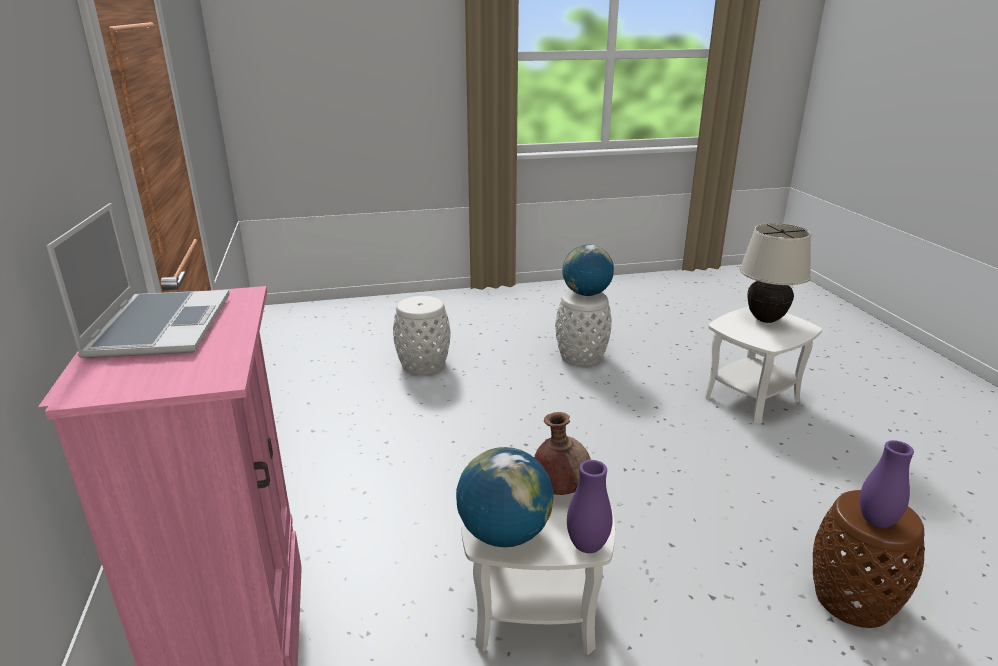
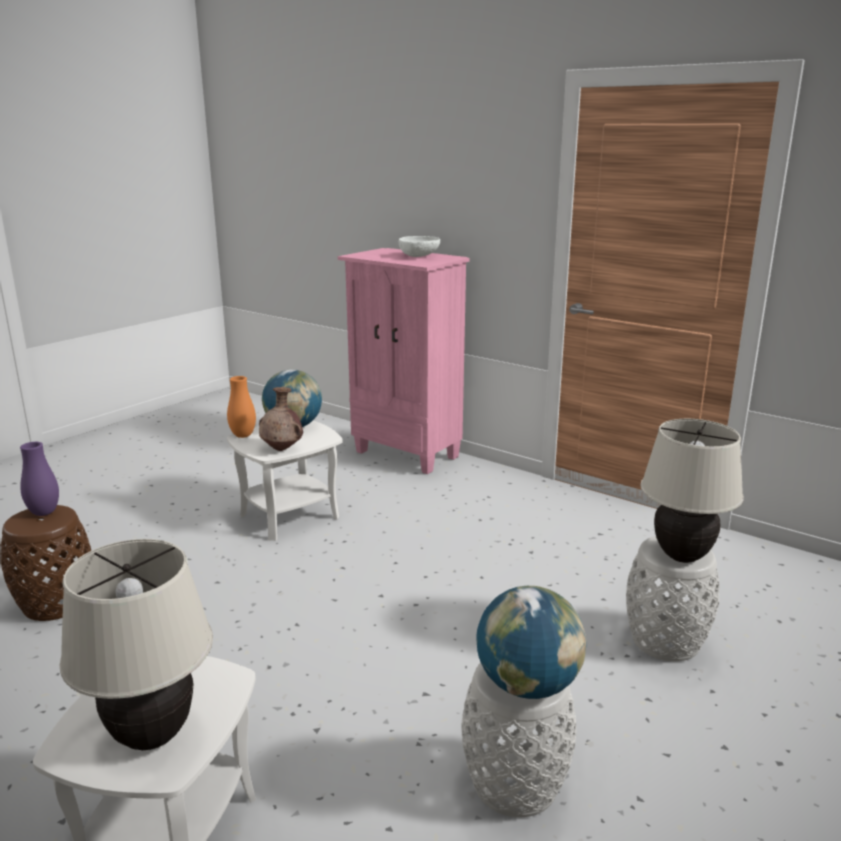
camera: 140 degrees right, 5 degrees down
laptop [46,203,230,358] -> white bowl [399,236,440,257]
purple vase [567,460,613,553] -> orange vase [227,376,256,438]
none -> beige table lamp [641,419,744,563]

